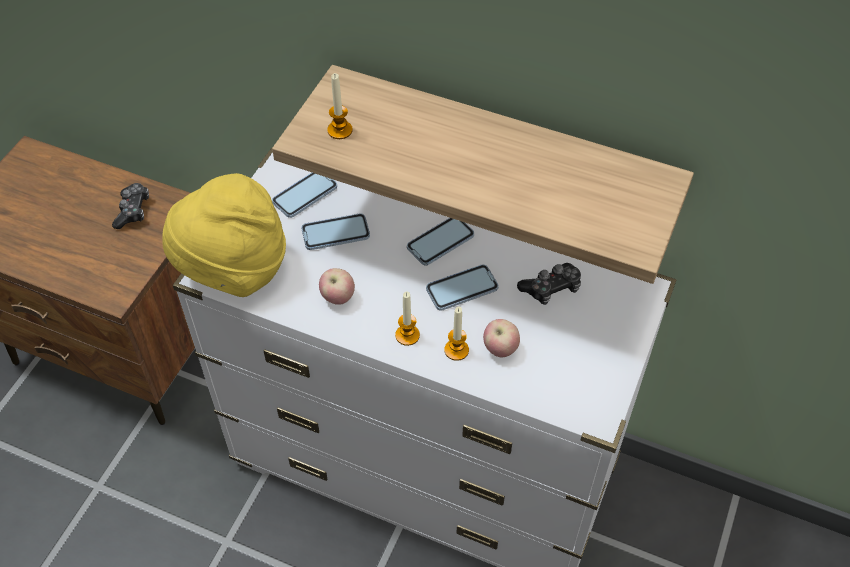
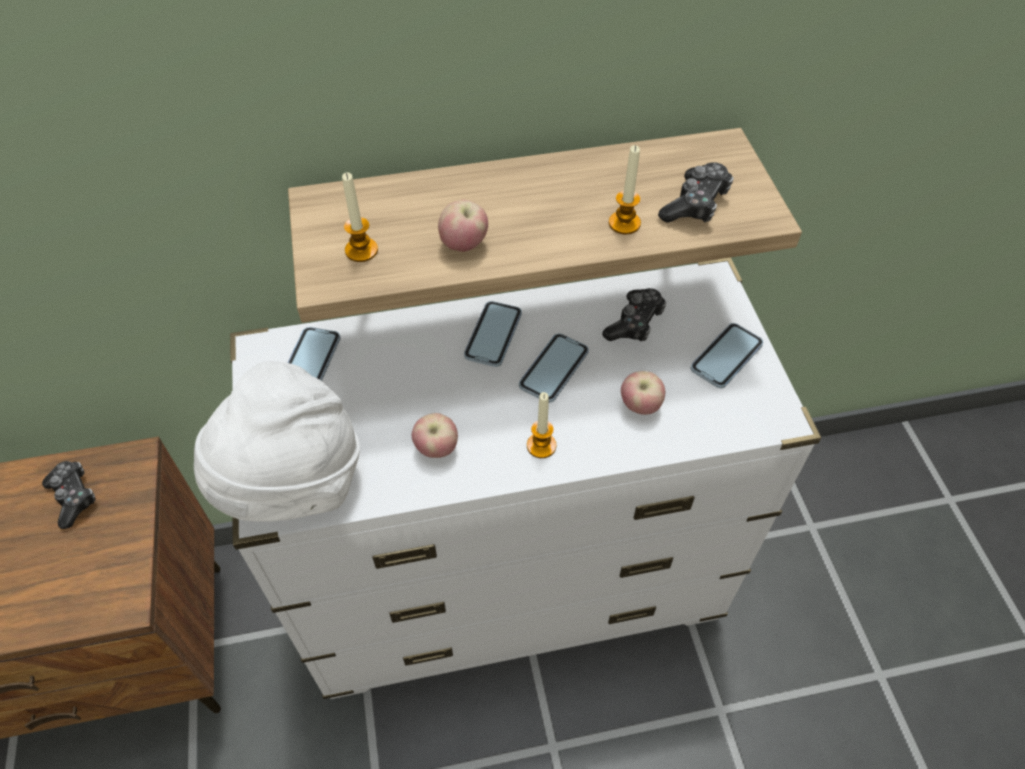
camera: 35 degrees left, 0 degrees up
yellow hat [162,173,286,297] -> white hat [194,361,360,522]
phone [301,213,370,250] -> phone moved to [691,323,763,388]
candle [444,307,469,361] -> candle moved to [609,145,641,235]
none -> apple [438,200,488,252]
none -> game controller [658,162,734,223]

